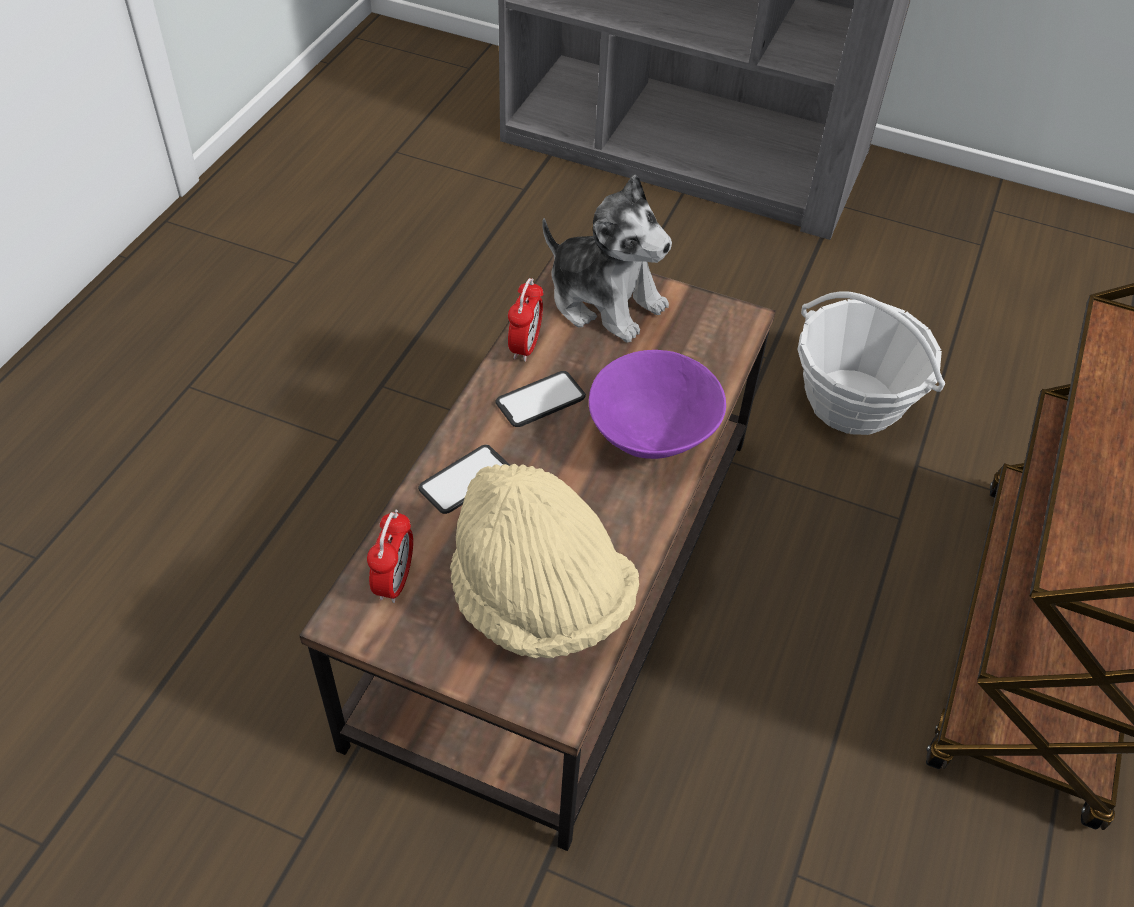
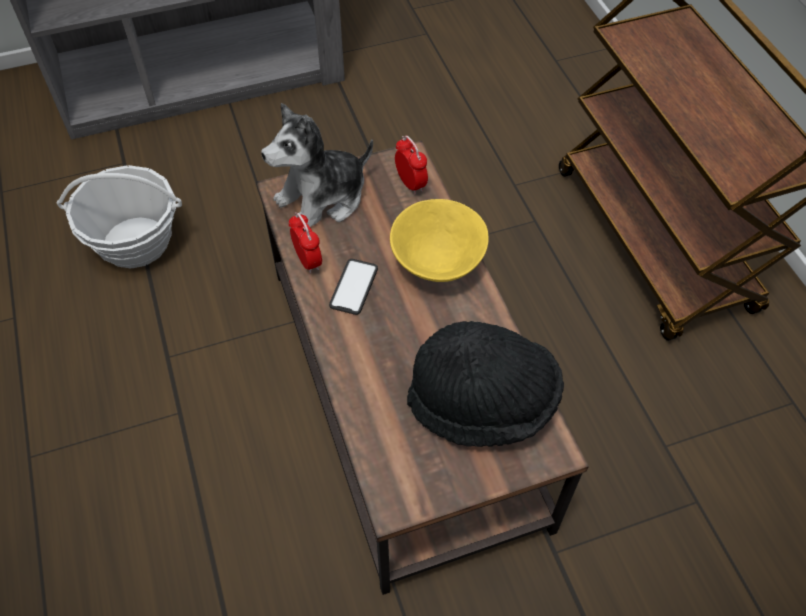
camera: 40 degrees left, 5 degrees up
alarm clock [367,510,413,603] -> alarm clock moved to [395,136,428,195]
phone [418,445,510,514] -> none
beige hat [450,464,639,658] -> black hat [407,321,564,447]
plush toy [542,175,672,343] -> plush toy turned 150 degrees clockwise [261,103,373,227]
purple bowl [589,350,726,459] -> yellow bowl [390,199,488,282]
basket [797,291,945,435] -> basket moved to [56,165,182,269]

